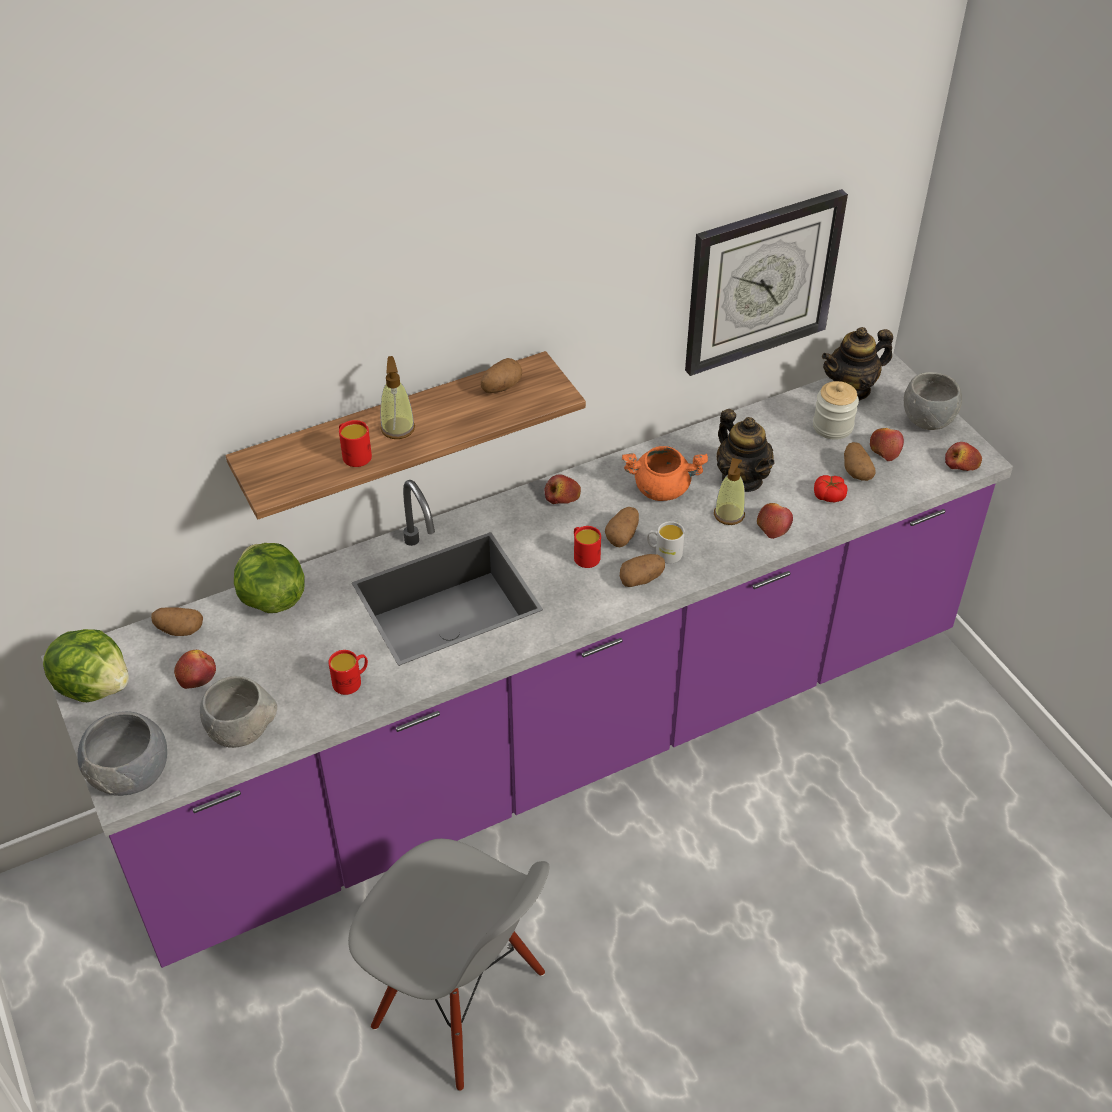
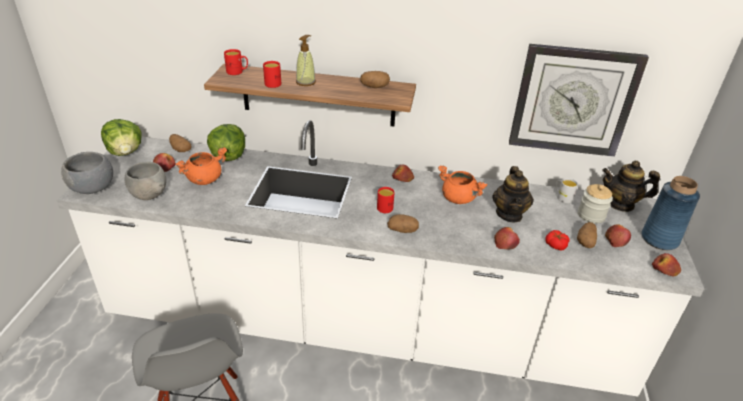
camera: 35 degrees right, 10 degrees down
purple counter [41,354,1013,968] -> white counter [56,120,704,397]
red mug [329,650,368,695] -> red mug moved to [224,49,248,75]
potato [605,507,639,547] -> none
white mug [647,521,685,564] -> white mug moved to [555,178,578,203]
soap dispenser [714,458,745,525] -> none
grey bowl [904,372,962,430] -> blue vase [641,176,700,250]
none -> orange cooking pot [175,147,227,185]

